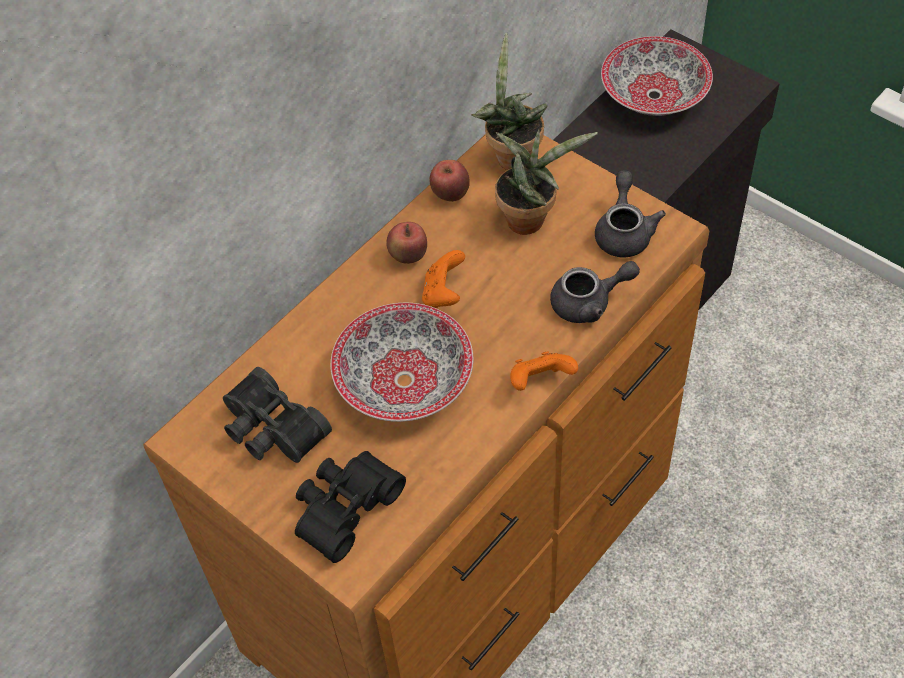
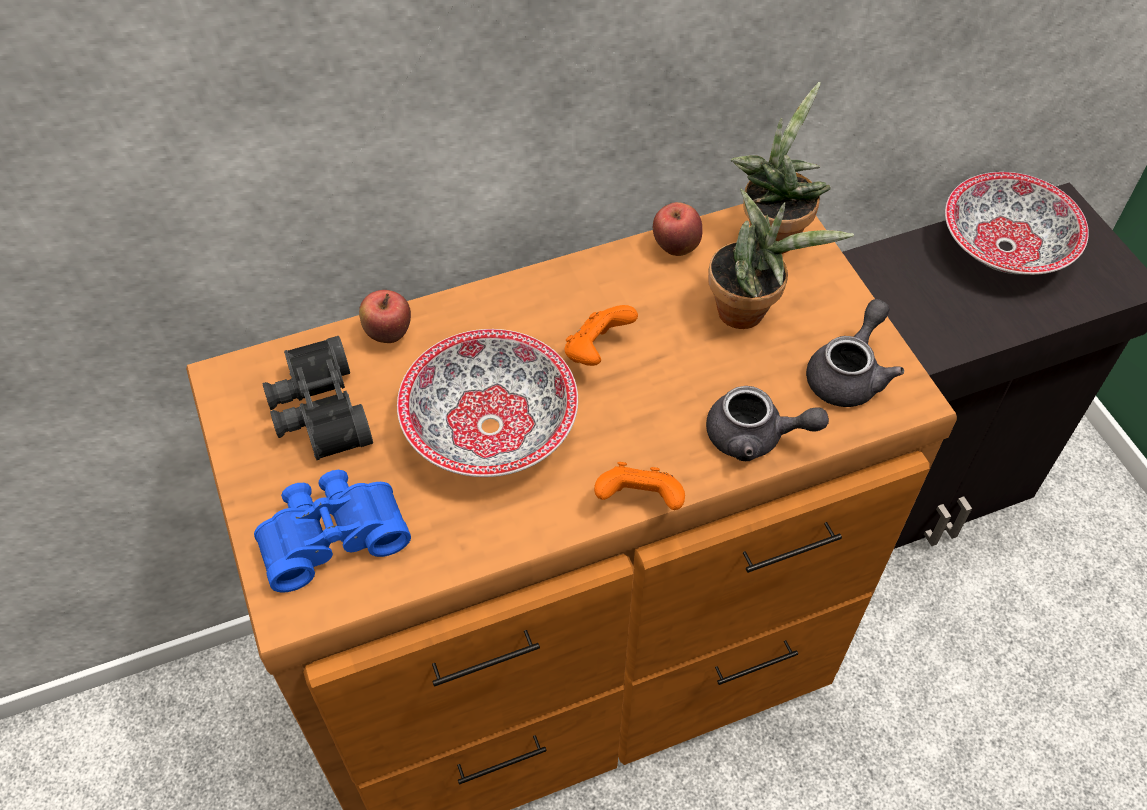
camera: 25 degrees right, 0 degrees up
black binoculars [295,451,406,563] -> blue binoculars [254,470,411,592]
apple [386,222,427,264] -> apple moved to [359,290,411,343]

